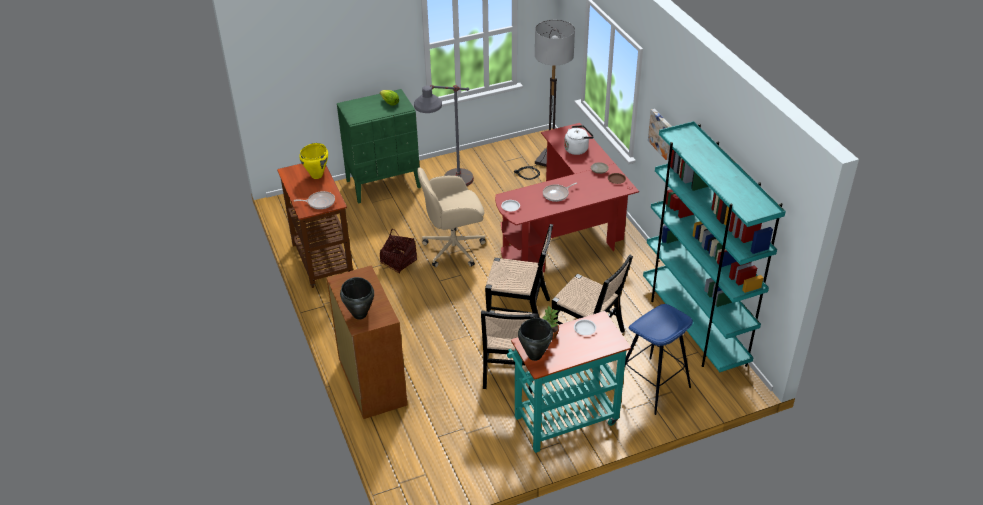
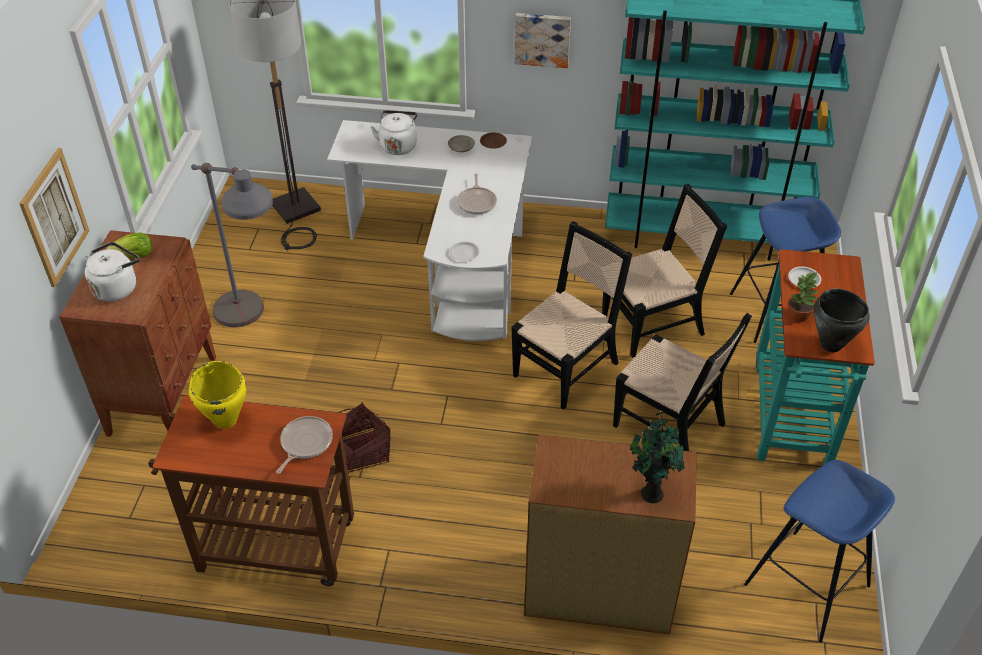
camera: 60 degrees left, 5 degrees up
green dresser [337,89,421,204] -> brown dresser [59,230,216,437]
black cooking pot [340,277,374,320] -> potted plant [629,411,684,503]
beige office chair [417,168,486,267] -> none
red desk [495,123,639,273] -> white desk [327,120,532,341]
none -> picture [19,148,89,287]
none -> white kettle [85,242,140,302]
none -> blue stool [744,460,895,643]

